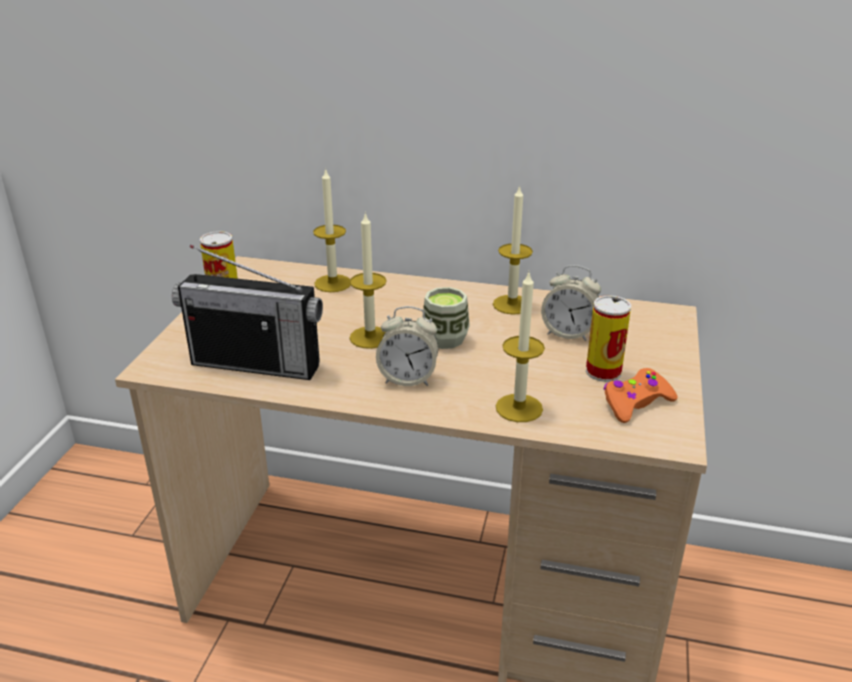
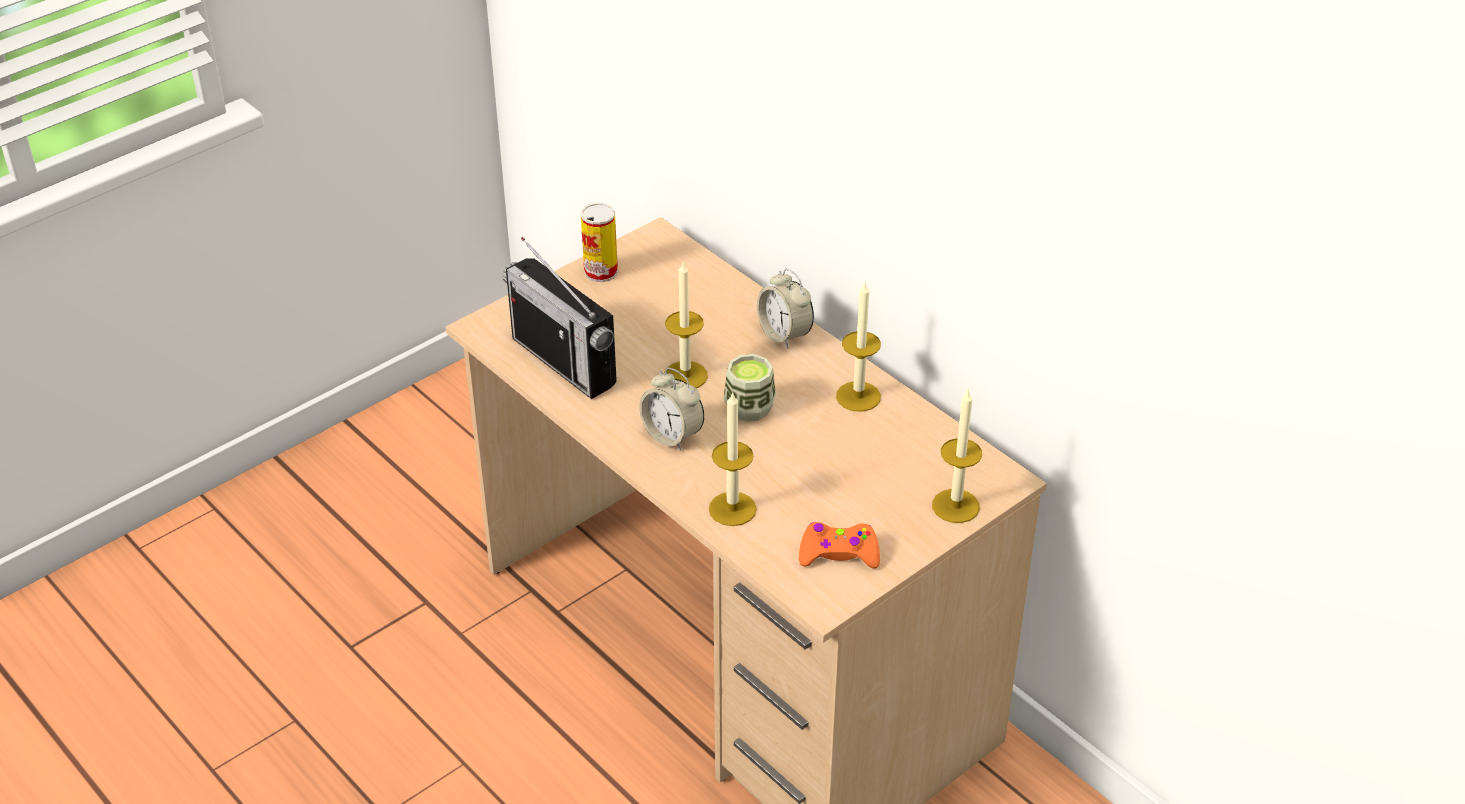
camera: 35 degrees right, 10 degrees up
candle [313,168,351,292] -> candle moved to [932,390,982,523]
alarm clock [541,265,601,341] -> alarm clock moved to [757,268,814,349]
can [586,295,631,382] -> none

